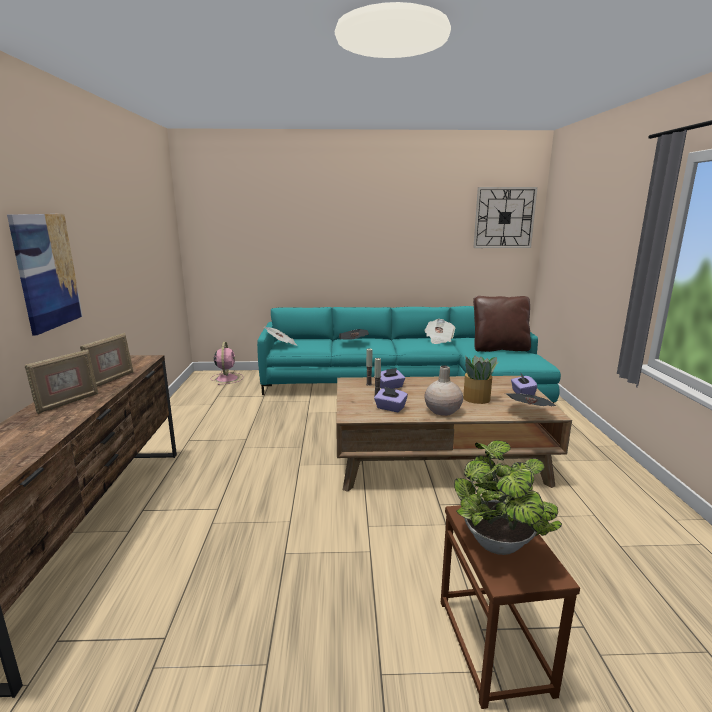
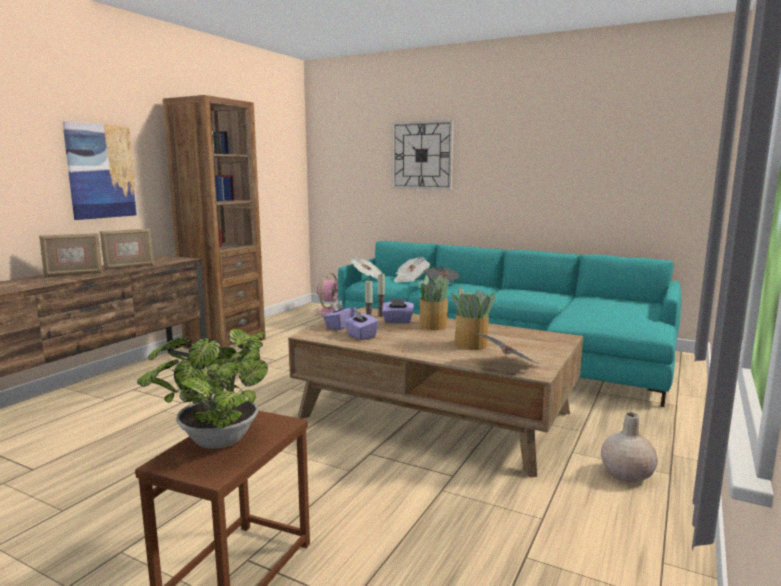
camera: 30 degrees right, 5 degrees down
newspaper [424,319,455,344] -> newspaper moved to [394,257,430,282]
beige vase [424,366,463,416] -> beige vase moved to [601,412,658,483]
wall clock [473,187,538,248] -> wall clock moved to [392,120,454,190]
brown pillow [473,296,531,352] -> none
purple tissue box [511,372,537,395] -> purple tissue box moved to [323,301,357,330]
none -> brown bookcase [163,95,265,349]
none -> potted plant [418,275,449,330]

